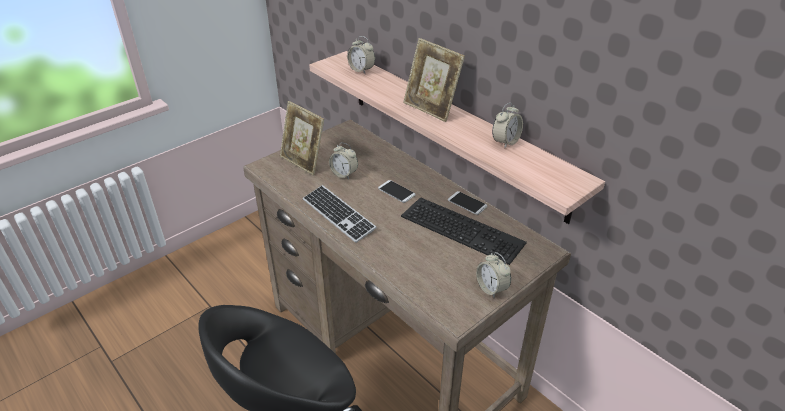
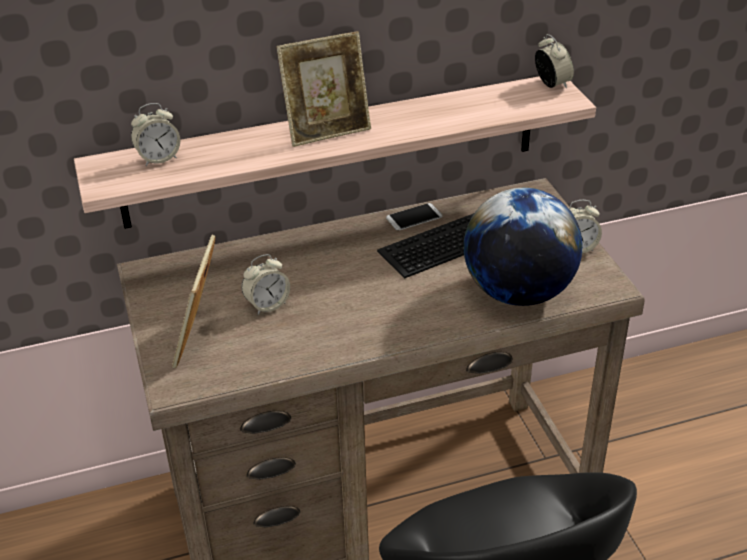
camera: 65 degrees left, 0 degrees up
picture frame [280,101,324,175] -> picture frame turned 120 degrees clockwise [172,235,215,368]
keyboard [303,185,377,243] -> none
phone [378,180,416,203] -> none
alarm clock [492,103,523,149] -> alarm clock moved to [535,34,574,89]
none -> globe [464,188,583,306]

